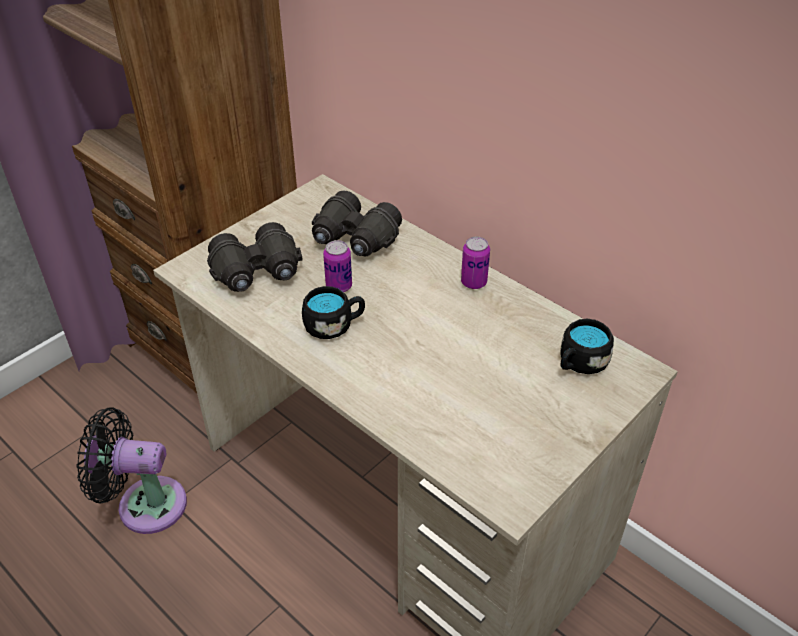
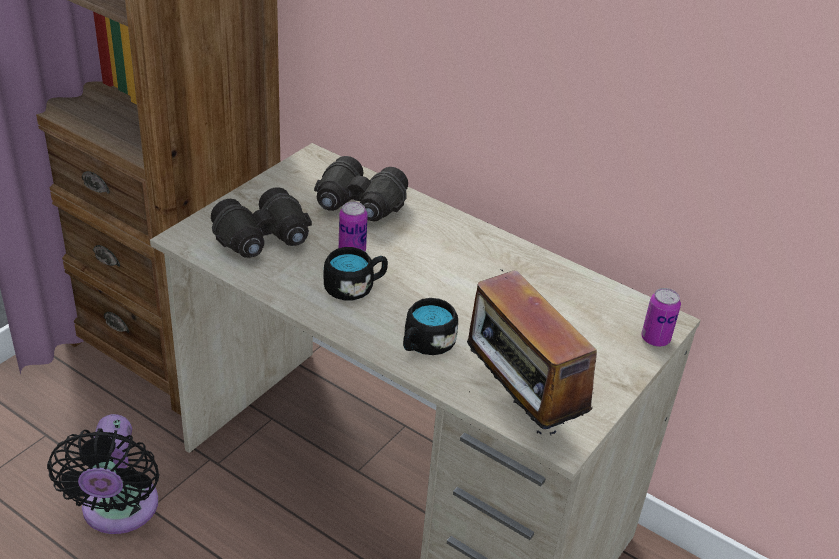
camera: 10 degrees left, 5 degrees down
black fan [77,407,187,534] -> black fan turned 90 degrees counterclockwise [47,414,159,534]
can [461,237,490,289] -> can moved to [641,288,681,347]
black mug [560,319,614,374] -> black mug moved to [403,298,458,355]
none -> radio [467,270,597,438]

